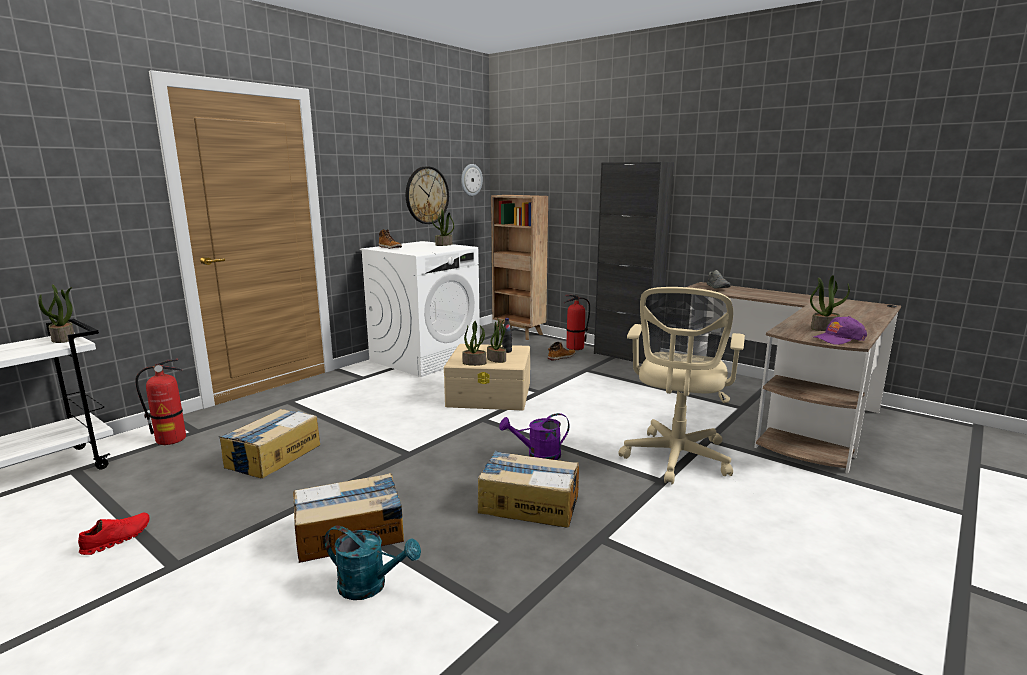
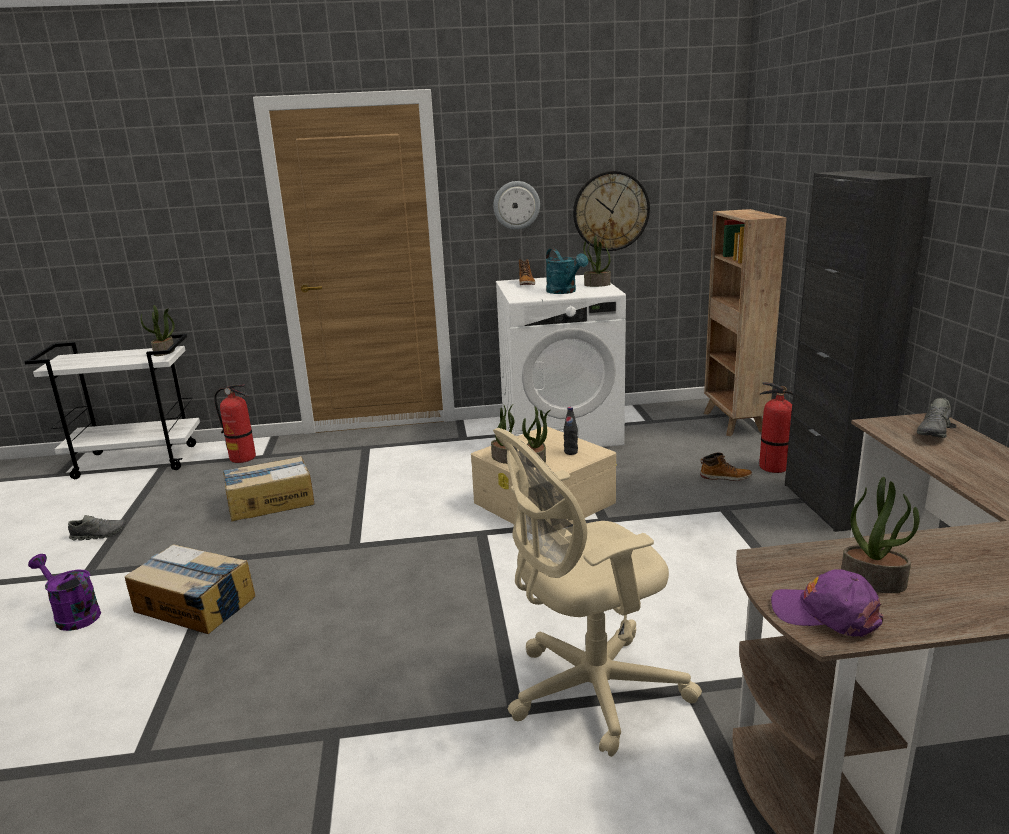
camera: 45 degrees right, 5 degrees up
red shoe [78,513,150,555] -> grey shoe [68,515,126,541]
turquoise watering can [325,526,421,600] -> turquoise watering can moved to [546,248,588,294]
wall clock [461,164,483,196] -> wall clock moved to [493,181,540,230]
cardboard box [478,451,579,528] -> none
purple watering can [499,413,569,460] -> purple watering can moved to [28,554,101,631]

